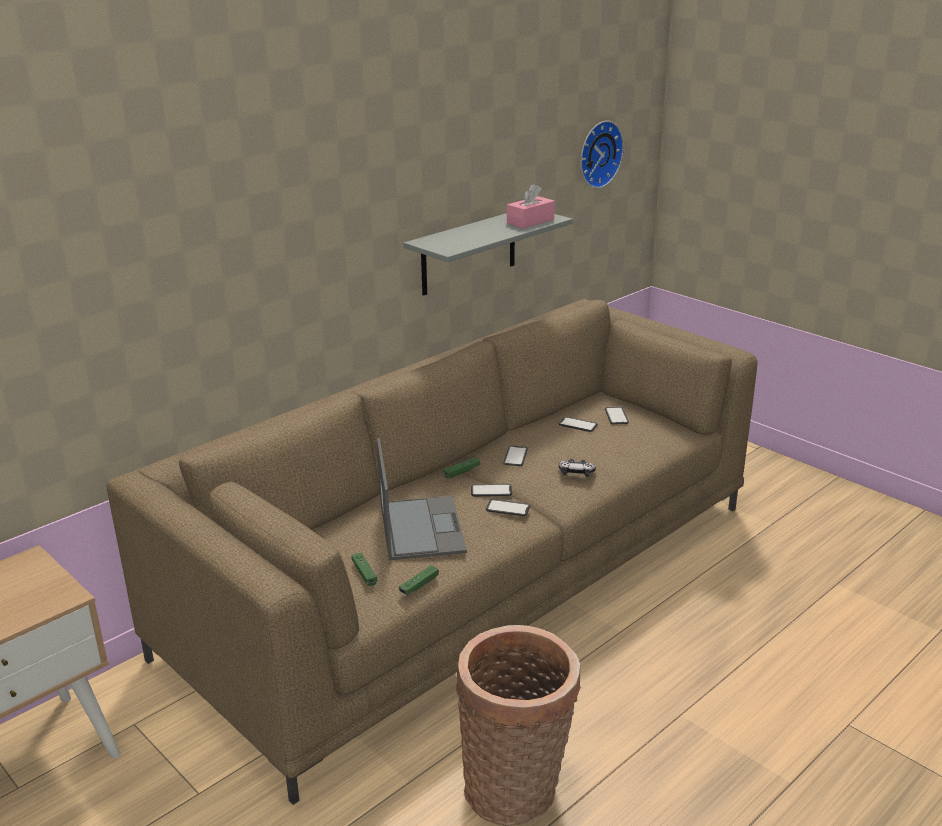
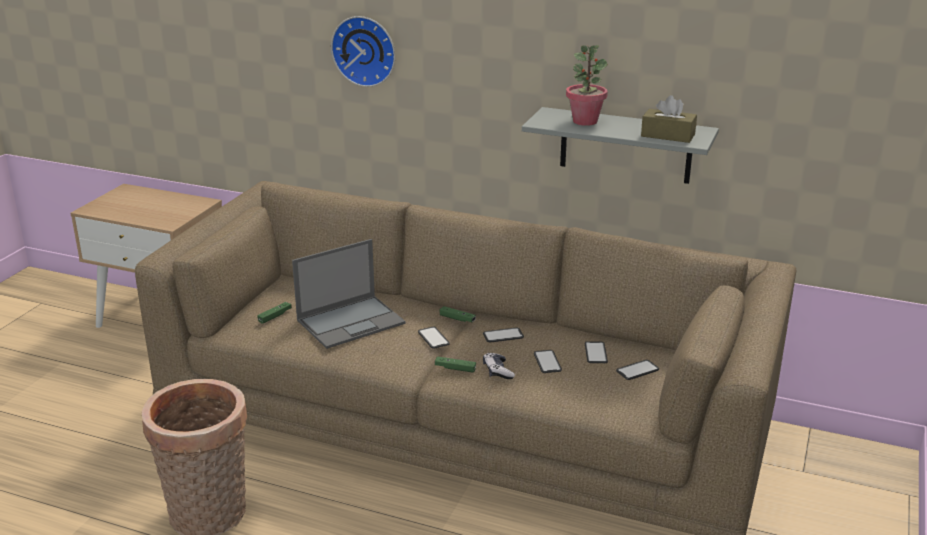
camera: 65 degrees right, 0 degrees up
green game controller [399,565,439,595] -> green game controller moved to [435,357,476,373]
phone [486,499,530,516] -> phone moved to [534,350,562,373]
pink tissue box [507,184,555,229] -> brown tissue box [641,95,697,143]
wall clock [580,121,624,189] -> wall clock moved to [331,16,395,87]
none -> potted plant [566,45,608,126]

